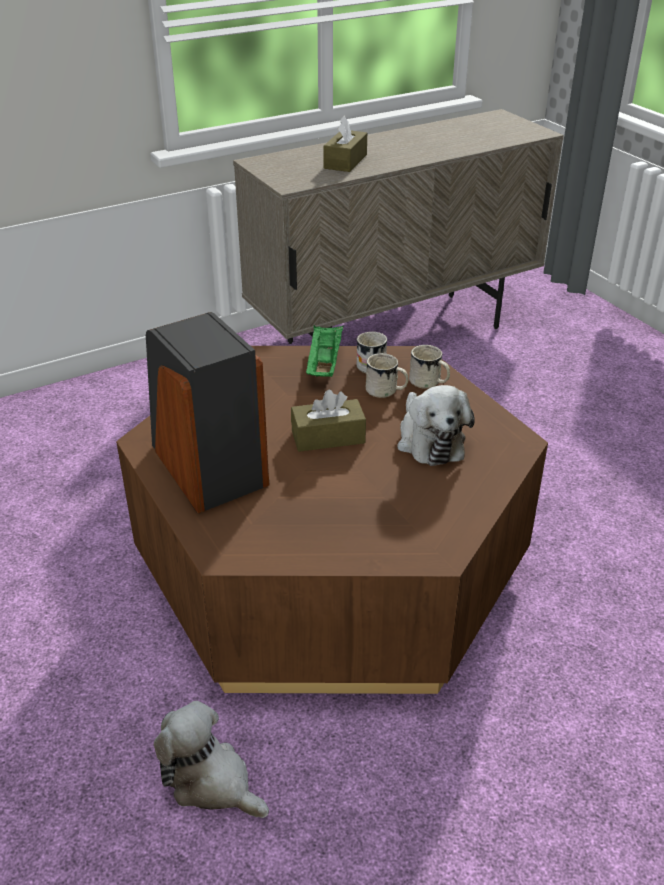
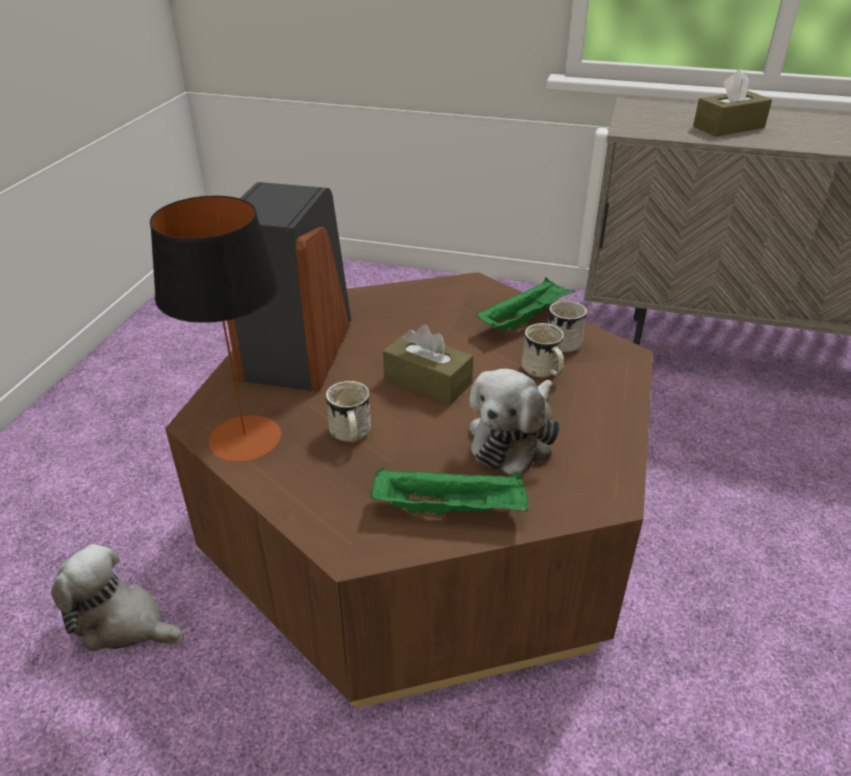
camera: 45 degrees right, 0 degrees up
plush toy [154,701,269,818] -> plush toy turned 60 degrees counterclockwise [51,544,183,651]
white mug [409,345,450,389] -> white mug moved to [326,381,371,443]
none -> table lamp [150,196,281,462]
none -> green tray [371,468,529,518]

